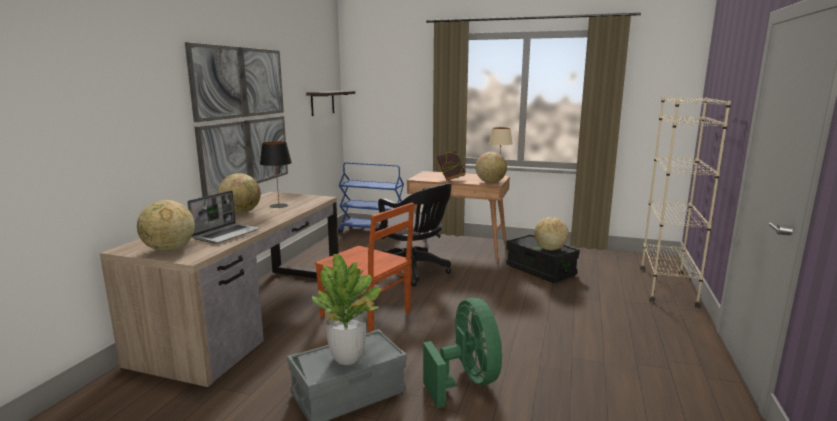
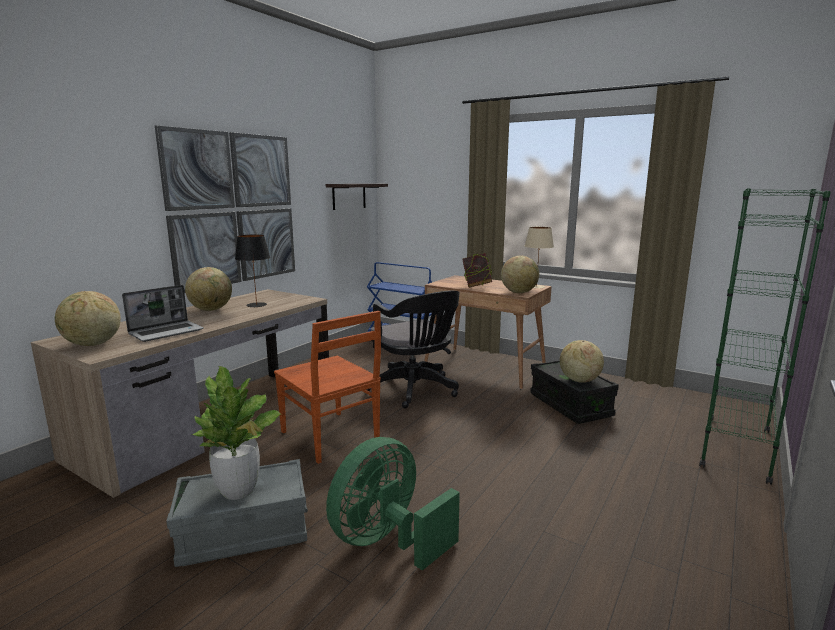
camera: 15 degrees right, 0 degrees up
green fan [423,298,502,408] -> green fan turned 135 degrees counterclockwise [326,437,460,571]
beige bookcase [640,97,731,308] -> green bookcase [699,188,831,485]

